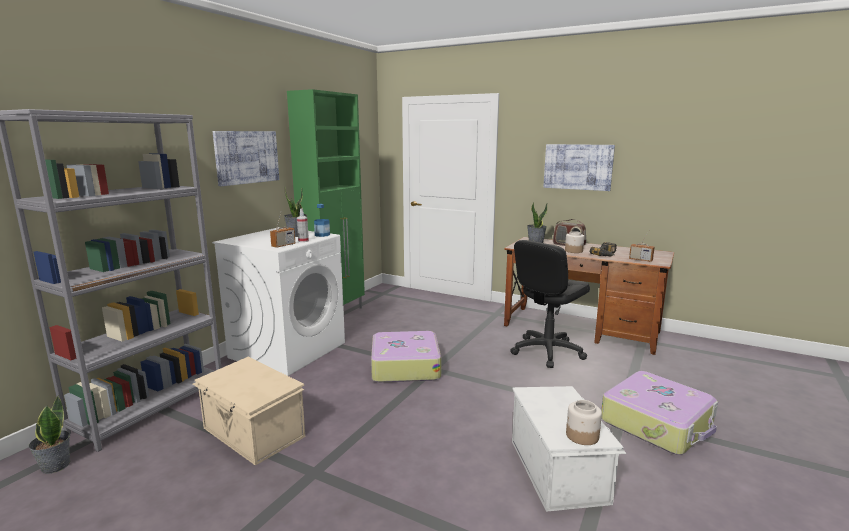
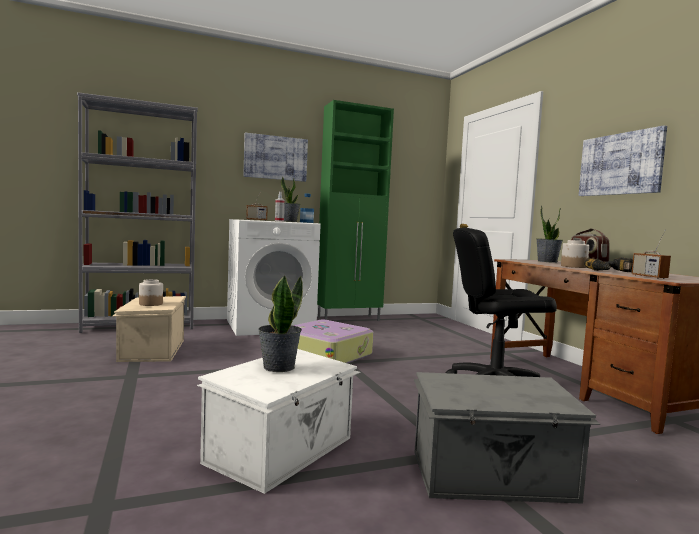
camera: 40 degrees right, 10 degrees down
potted plant [28,395,71,474] -> potted plant moved to [258,275,303,372]
jar [566,400,602,445] -> jar moved to [139,279,163,306]
suitcase [601,371,718,455] -> grey storage box [414,372,601,504]

